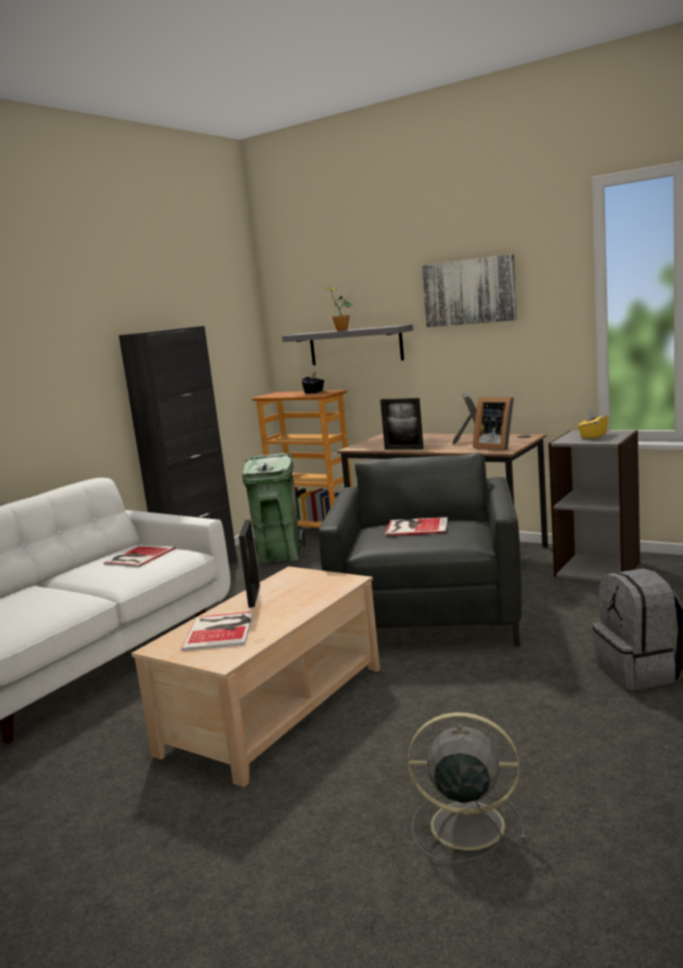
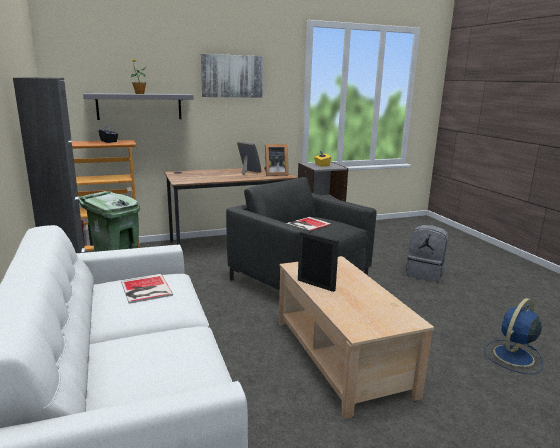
camera: 55 degrees left, 5 degrees up
book [181,612,254,651] -> none
picture frame [380,398,424,450] -> none
grey fan [408,712,526,863] -> blue fan [484,298,543,374]

